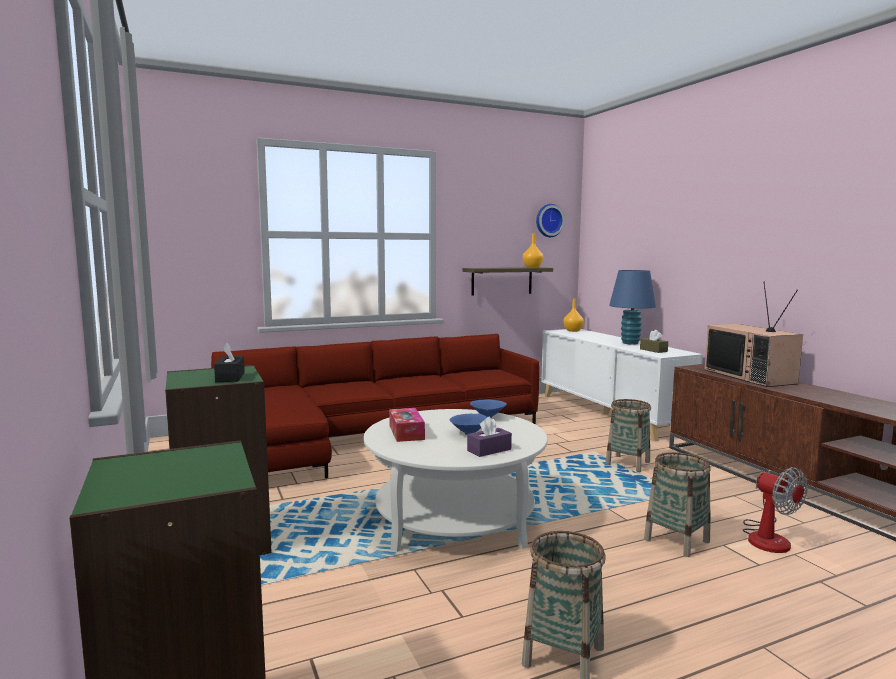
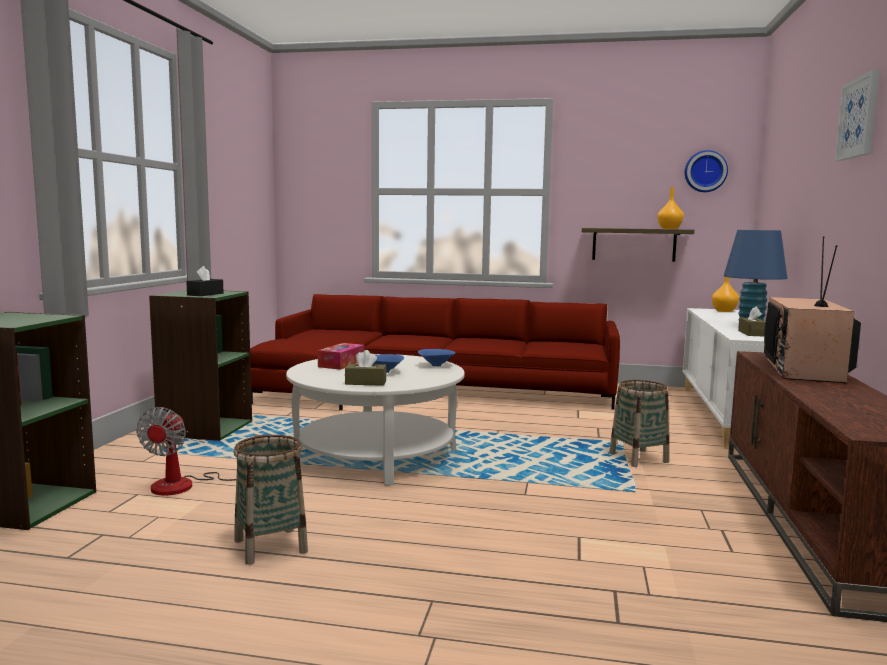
camera: 35 degrees right, 0 degrees up
purple tissue box [467,417,512,457] -> brown tissue box [345,350,387,386]
basket [644,452,711,557] -> none
fan [743,467,808,553] -> fan moved to [136,407,261,496]
none -> picture [835,69,880,161]

